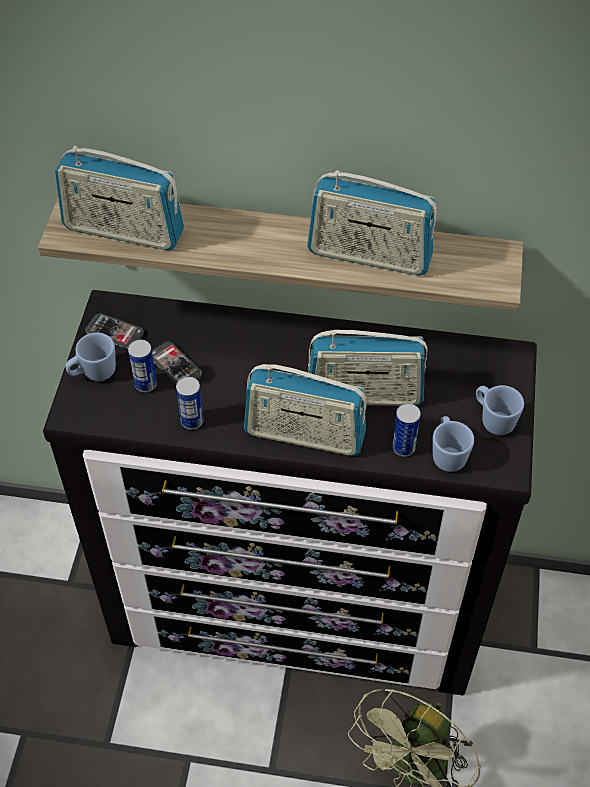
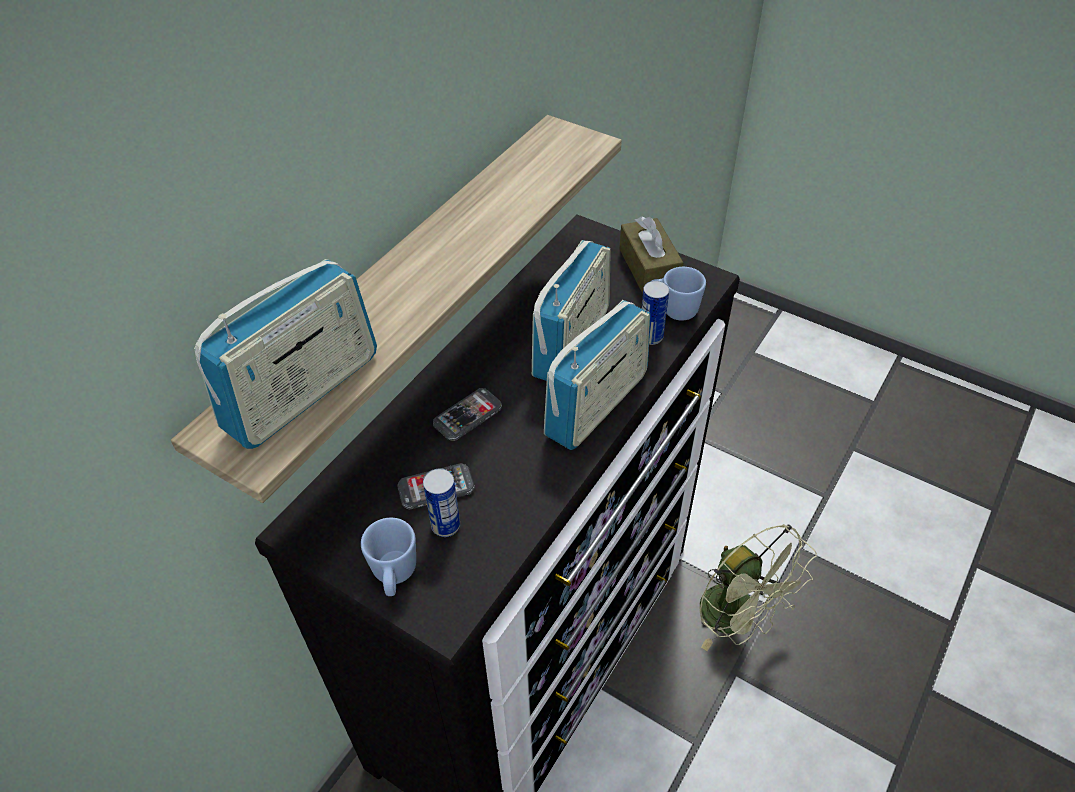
camera: 65 degrees left, 5 degrees down
phone [85,313,144,349] -> phone moved to [433,388,502,441]
can [176,377,204,430] -> none
radio [307,170,437,276] -> none
blue mug [476,385,524,435] -> brown tissue box [620,217,683,293]

